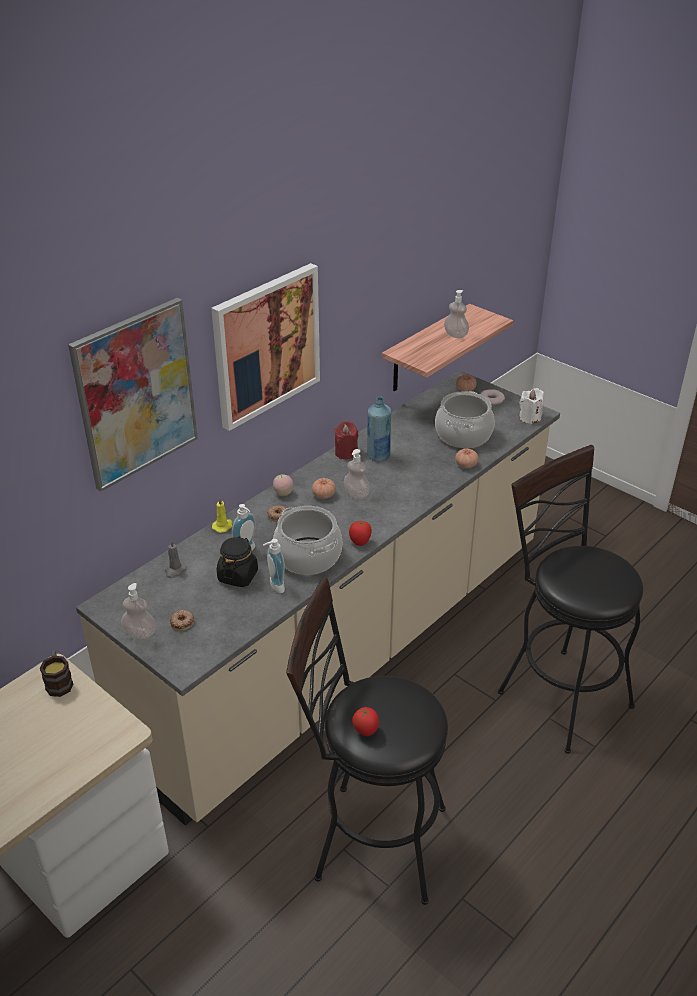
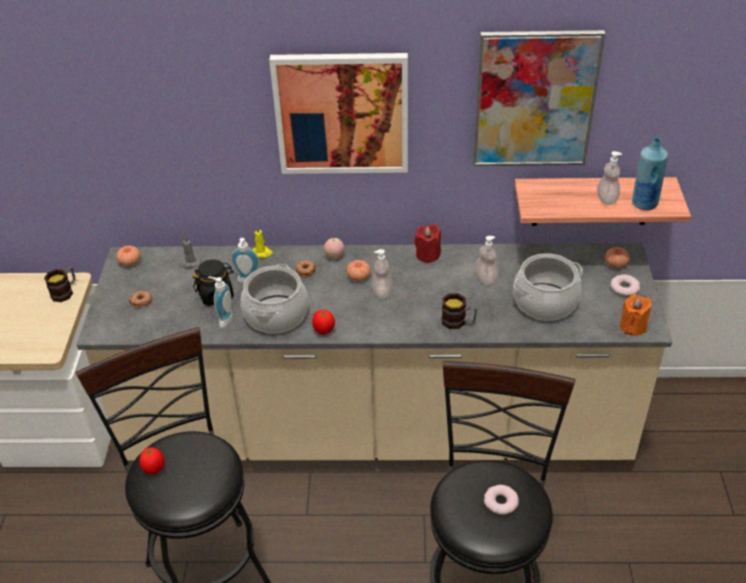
camera: 50 degrees right, 5 degrees up
picture [68,298,198,492] -> picture moved to [473,30,605,166]
soap dispenser [121,583,156,639] -> soap dispenser moved to [475,236,499,285]
blue bottle [367,396,391,462] -> blue bottle moved to [632,137,668,210]
tomato [455,448,479,468] -> tomato moved to [116,246,141,266]
white candle [519,388,544,424] -> orange candle [620,294,651,336]
none -> mug [442,293,477,329]
none -> donut [484,485,519,515]

